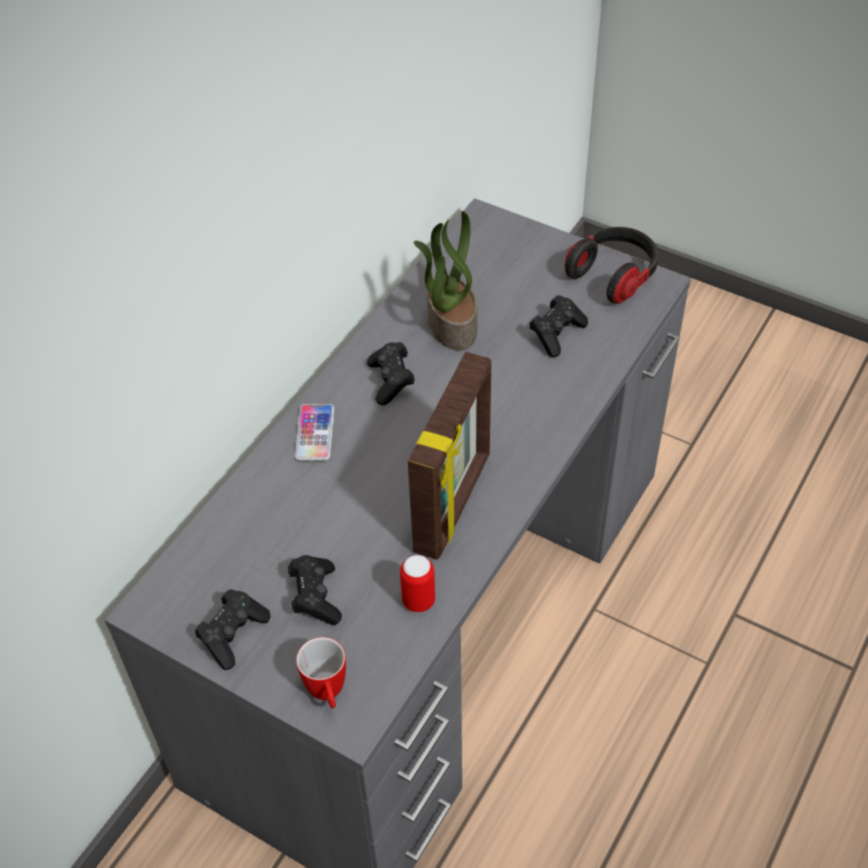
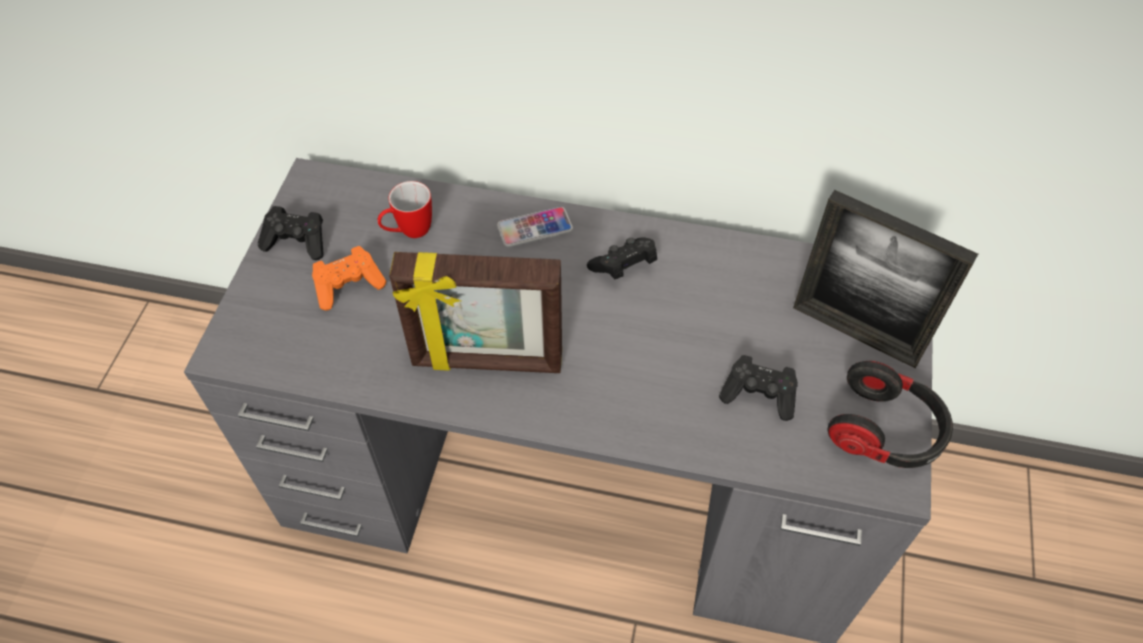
camera: 70 degrees right, 5 degrees up
black game controller [288,555,342,625] -> orange game controller [312,246,386,311]
mug [296,637,346,708] -> mug moved to [377,181,432,238]
can [400,555,435,613] -> none
potted plant [414,211,477,350] -> none
none -> picture frame [793,190,978,369]

